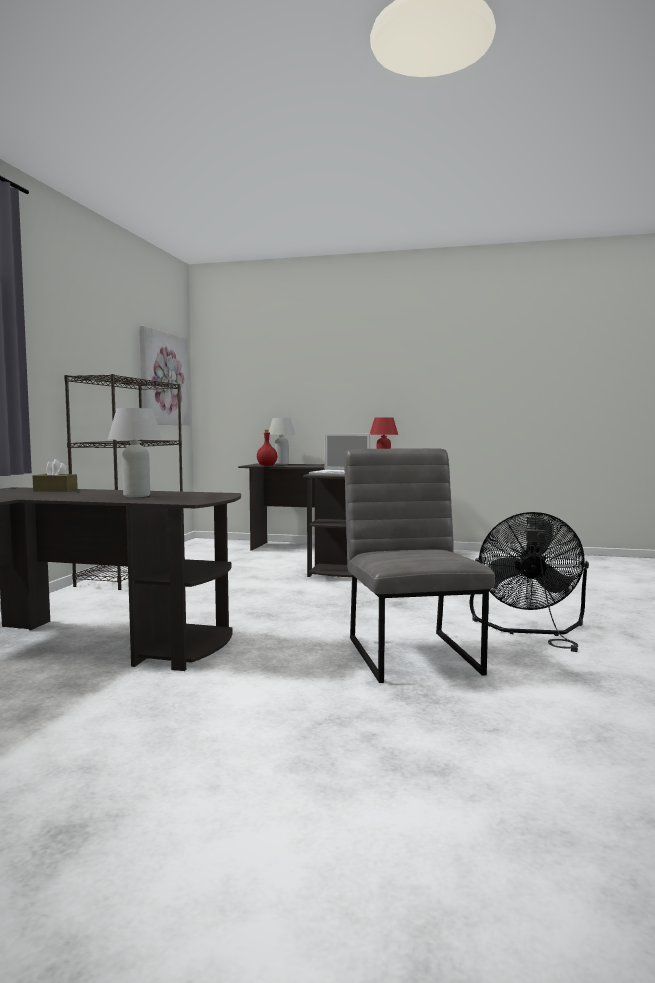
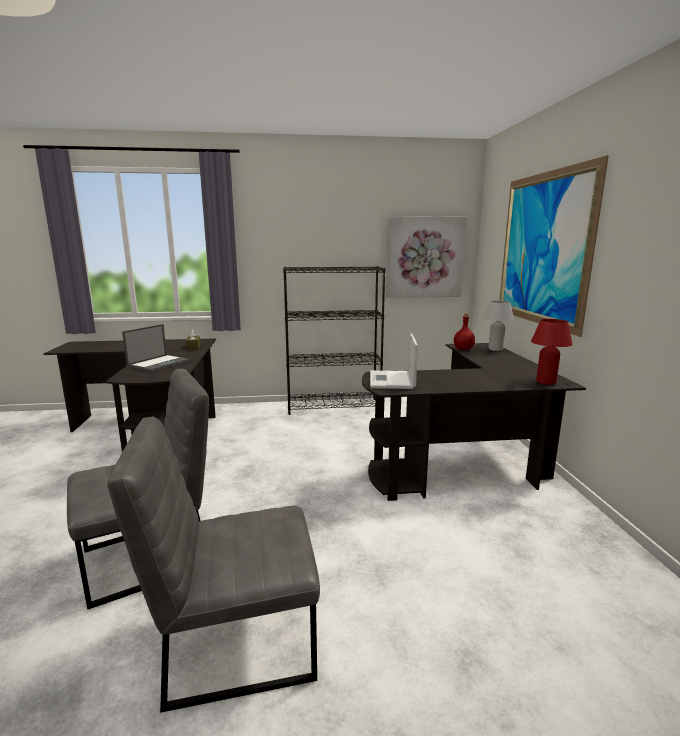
camera: 70 degrees right, 10 degrees up
white table lamp [108,408,162,497] -> laptop [122,324,191,372]
black fan [470,512,589,652] -> grey chair [107,416,320,713]
none -> picture [500,155,609,337]

